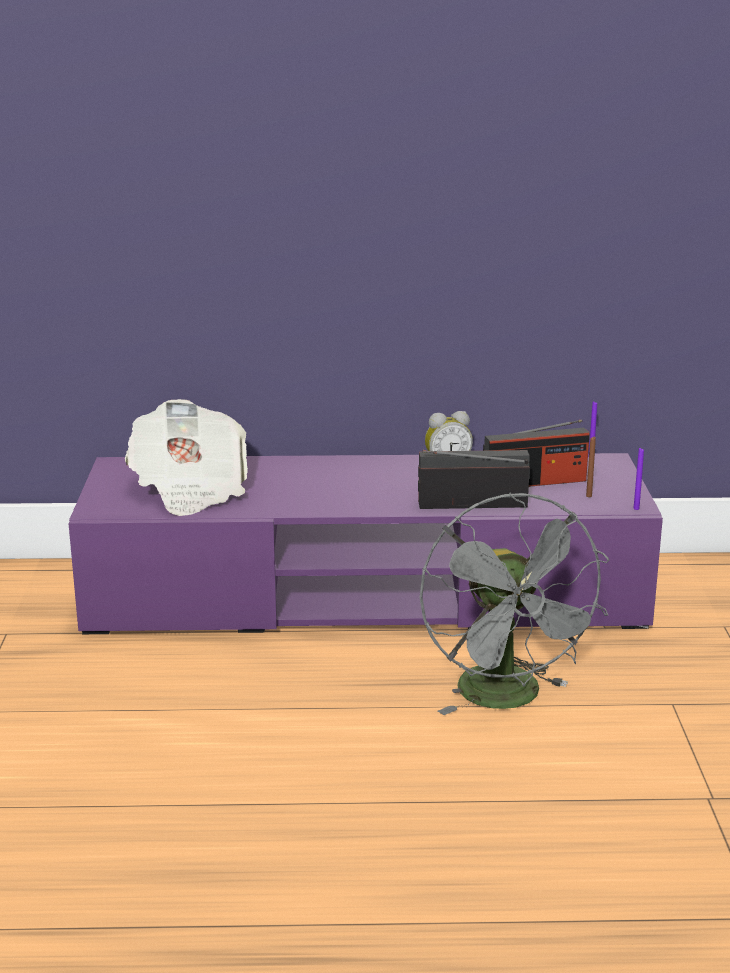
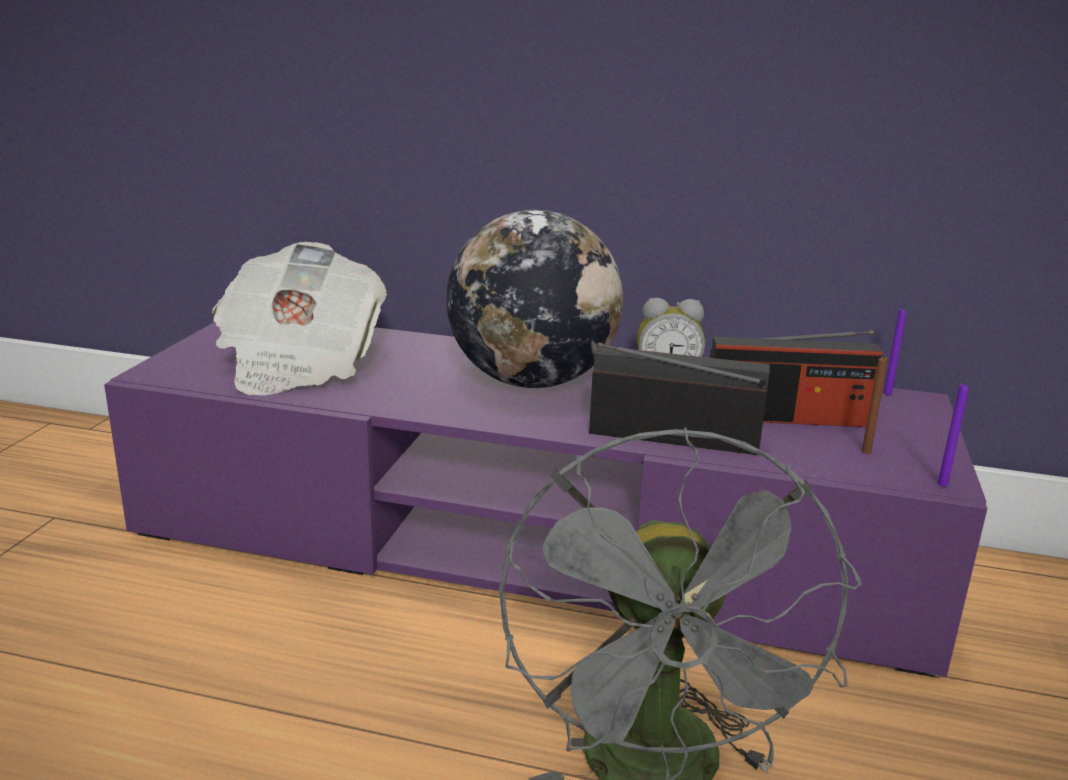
camera: 15 degrees right, 0 degrees up
none -> globe [446,210,623,388]

